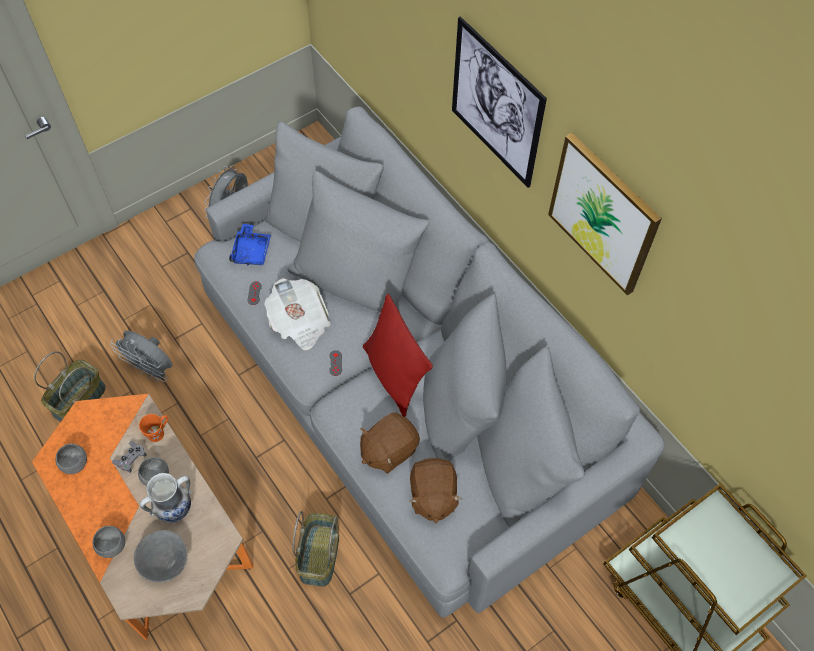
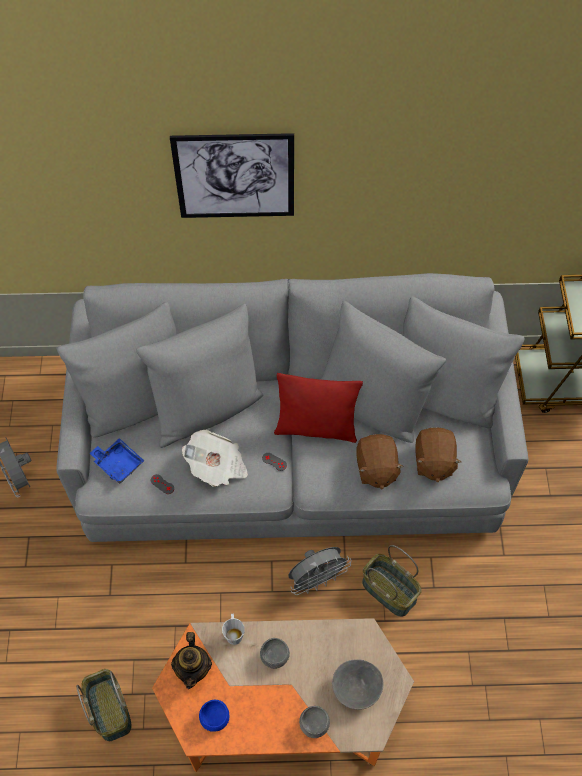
camera: 55 degrees left, 0 degrees up
grey bowl [55,444,87,474] -> blue bowl [199,700,229,732]
grey fan [111,331,172,382] -> grey fan moved to [288,547,352,595]
grey game controller [112,441,146,473] -> none
orange mug [139,414,169,442] -> grey mug [222,614,245,645]
vase [140,473,192,523] -> none
brown plush toy [410,458,462,523] -> brown plush toy turned 60 degrees clockwise [416,427,461,482]
picture [548,133,662,295] -> none
none -> teapot [171,632,212,689]

